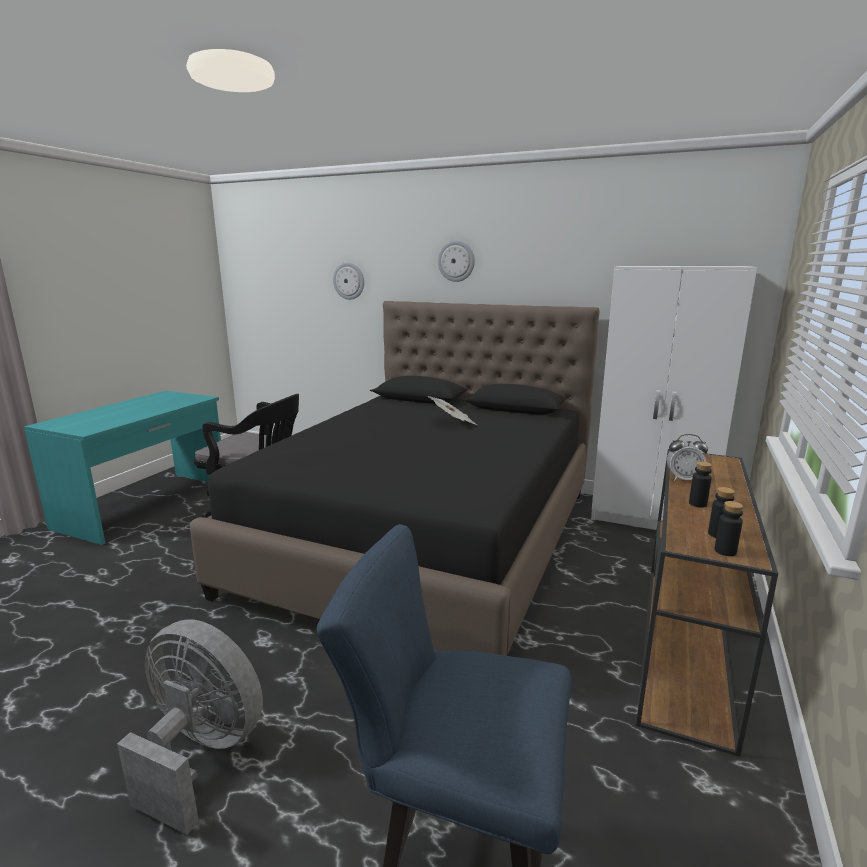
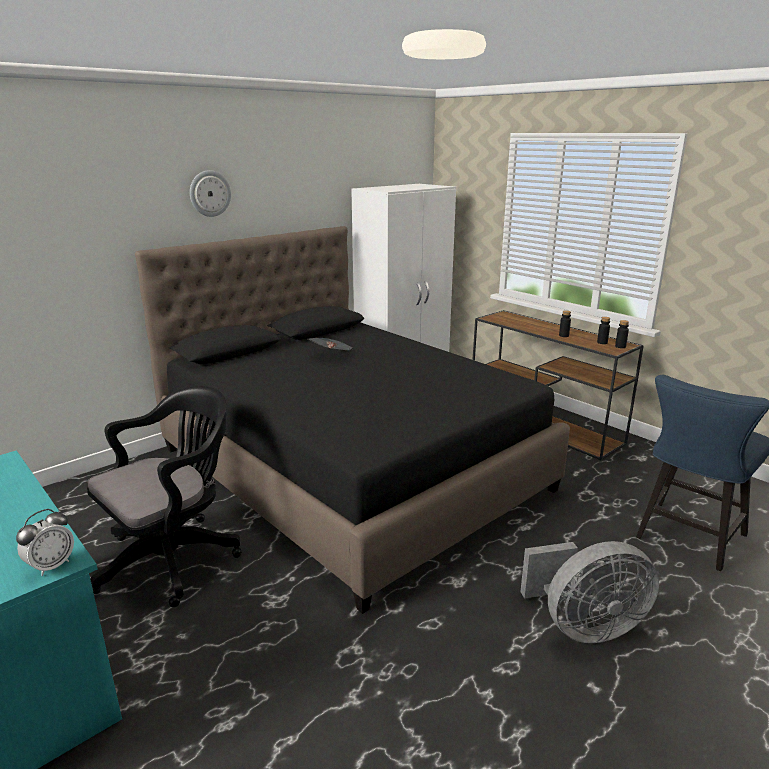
camera: 65 degrees left, 5 degrees up
grey fan [117,619,263,835] -> grey fan turned 150 degrees counterclockwise [520,541,659,643]
wall clock [333,262,364,300] -> none
alarm clock [667,434,708,481] -> alarm clock moved to [16,509,74,576]

